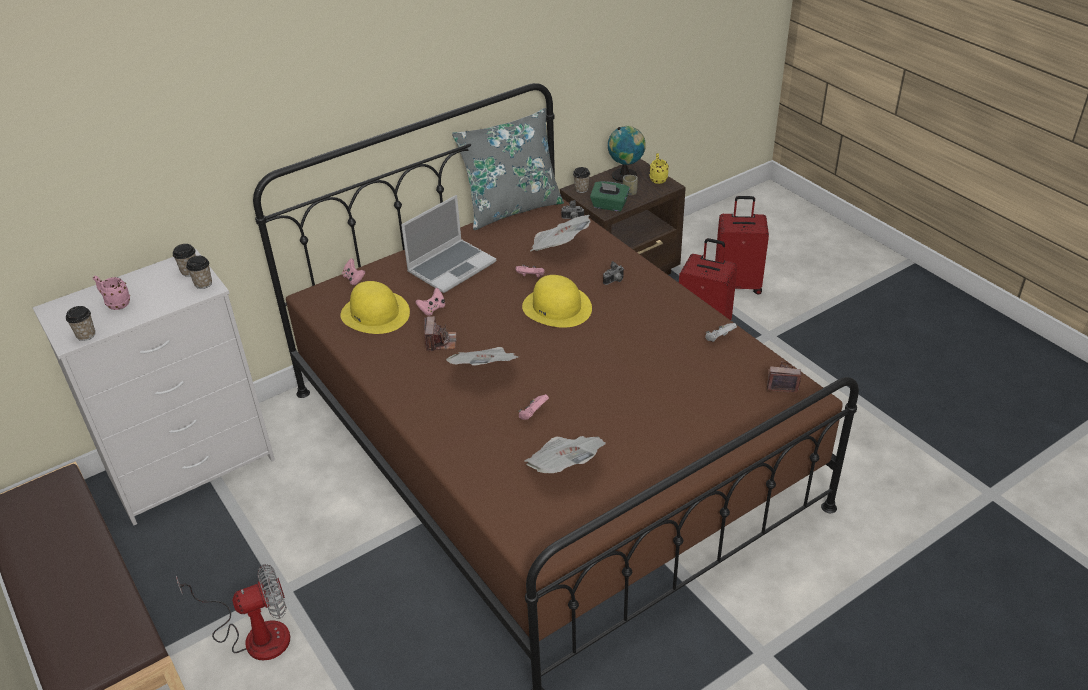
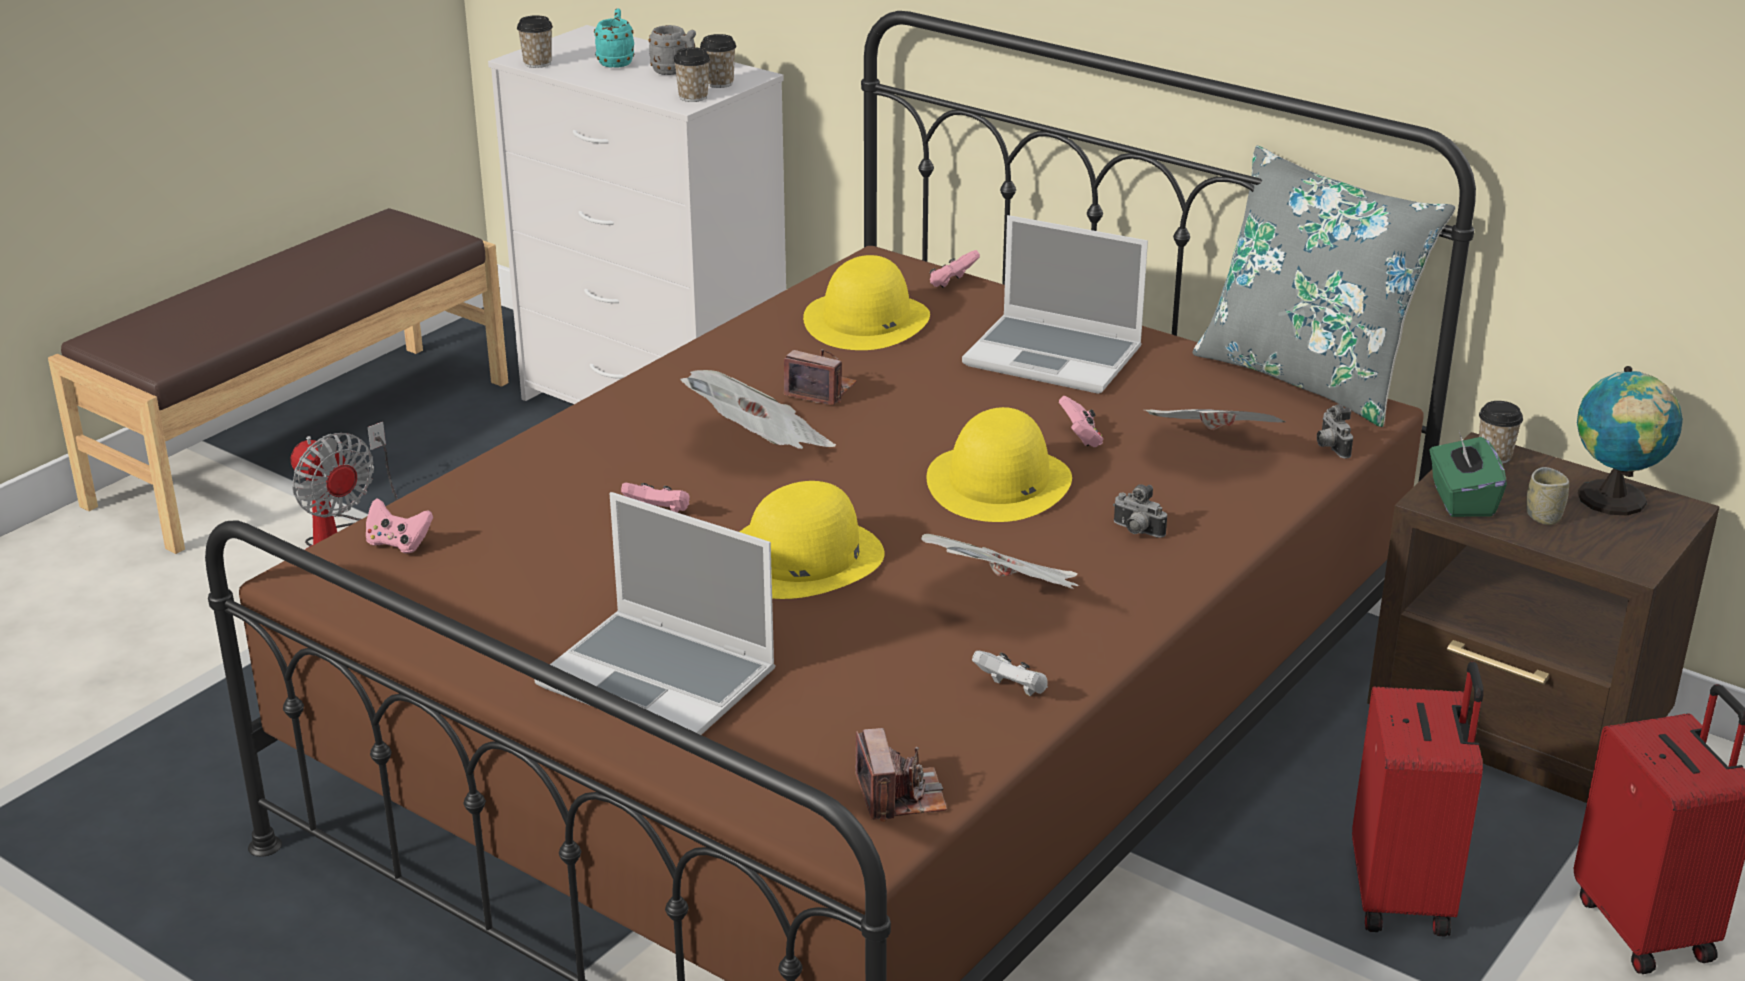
camera: 70 degrees right, 10 degrees down
pink mug [93,276,130,310] -> turquoise mug [594,9,634,68]
pink game controller [415,288,445,316] -> pink game controller moved to [366,498,433,553]
camera [424,316,457,352] -> camera turned 135 degrees counterclockwise [784,349,857,405]
newspaper [524,436,606,473] -> newspaper moved to [921,534,1079,589]
yellow mug [649,153,669,184] -> none
none -> laptop [534,492,775,735]
none -> grey mug [648,25,696,75]
none -> yellow hat [740,481,885,599]

